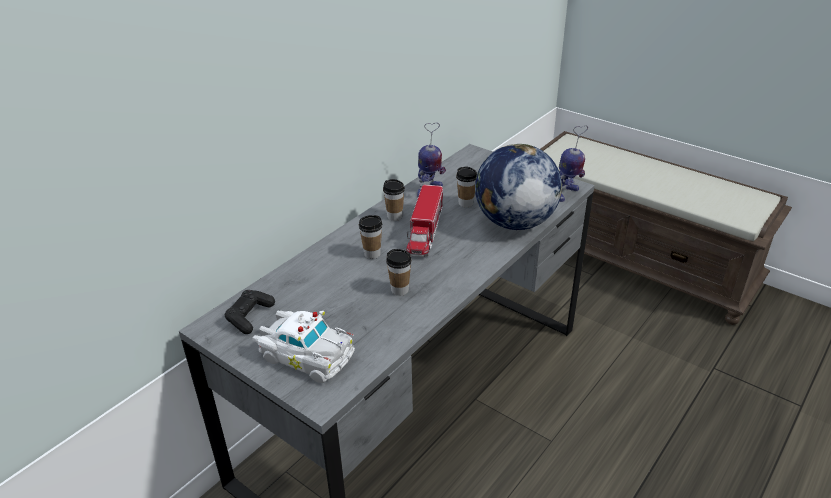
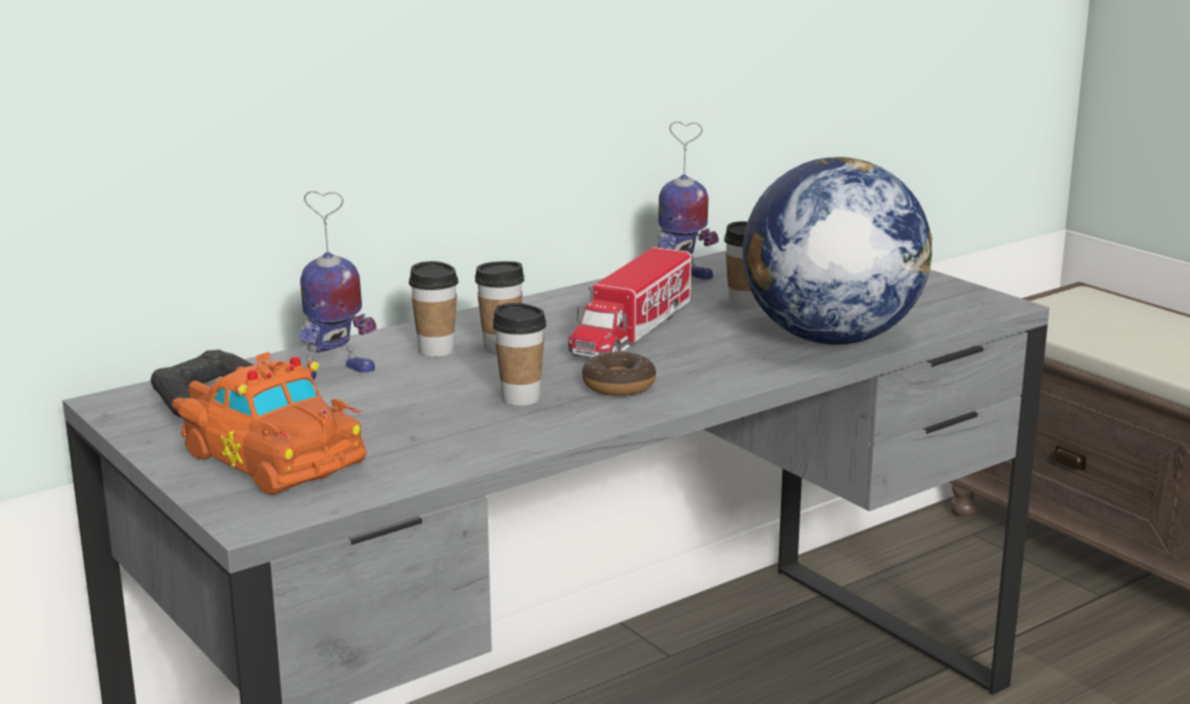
camera: 15 degrees right, 15 degrees down
white toy car [252,311,355,383] -> orange toy car [172,352,367,495]
cup [383,179,405,221] -> cup moved to [409,261,458,357]
toy robot [559,125,588,202] -> toy robot moved to [300,191,376,381]
none -> donut [582,352,656,396]

